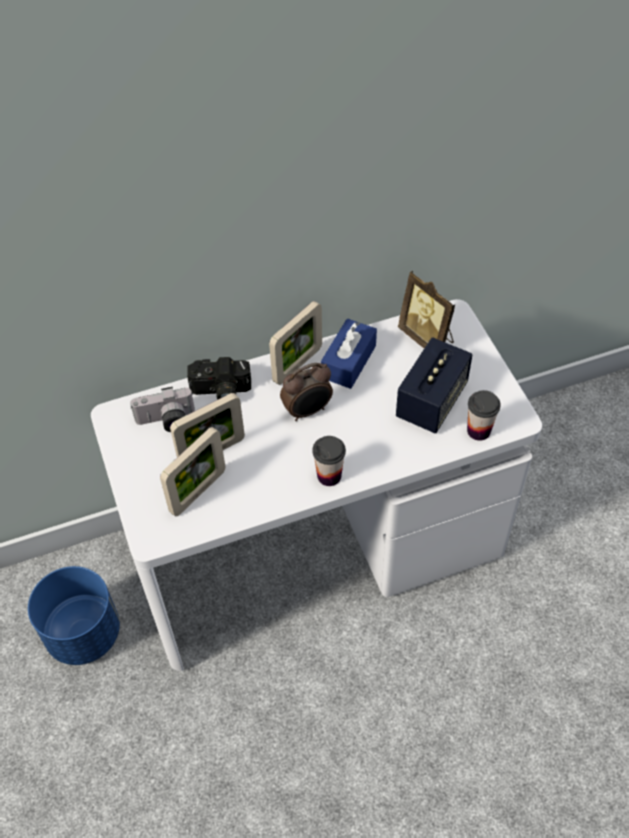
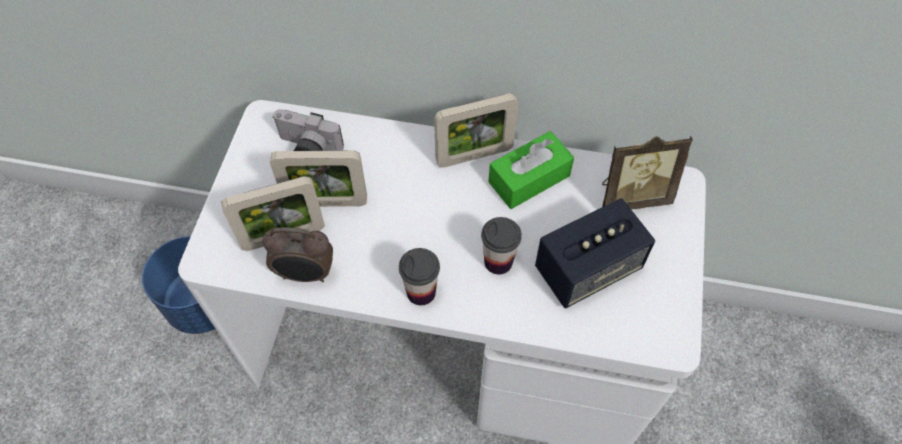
camera: 30 degrees right, 5 degrees up
camera [187,357,251,400] -> none
alarm clock [280,363,333,421] -> alarm clock moved to [263,227,333,282]
blue tissue box [321,319,377,389] -> green tissue box [488,131,574,209]
picture frame [398,271,455,348] -> picture frame turned 90 degrees counterclockwise [602,136,693,210]
cup [467,390,501,441] -> cup moved to [481,217,522,275]

